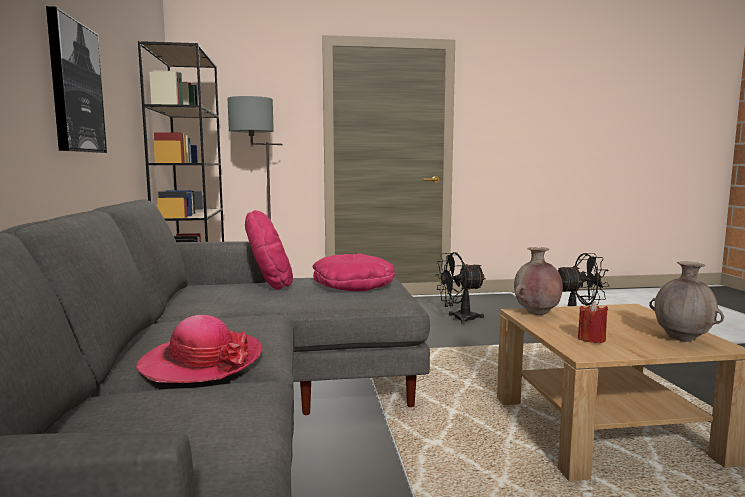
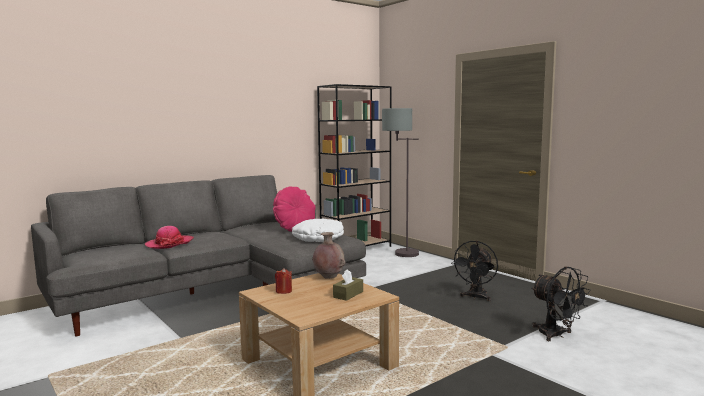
camera: 60 degrees right, 0 degrees up
picture [46,6,107,153] -> none
pink pillow [313,254,395,291] -> white pillow [292,219,344,242]
black fan [435,252,486,325] -> black fan turned 105 degrees counterclockwise [451,241,498,301]
brown vase [649,261,724,342] -> none
none -> brown tissue box [333,269,363,301]

